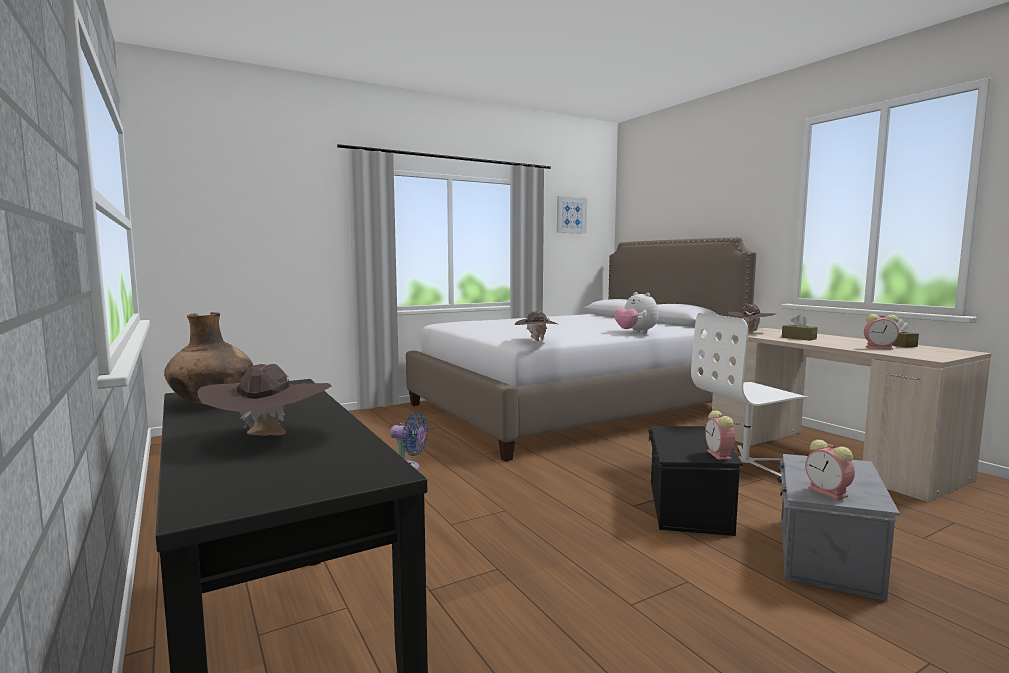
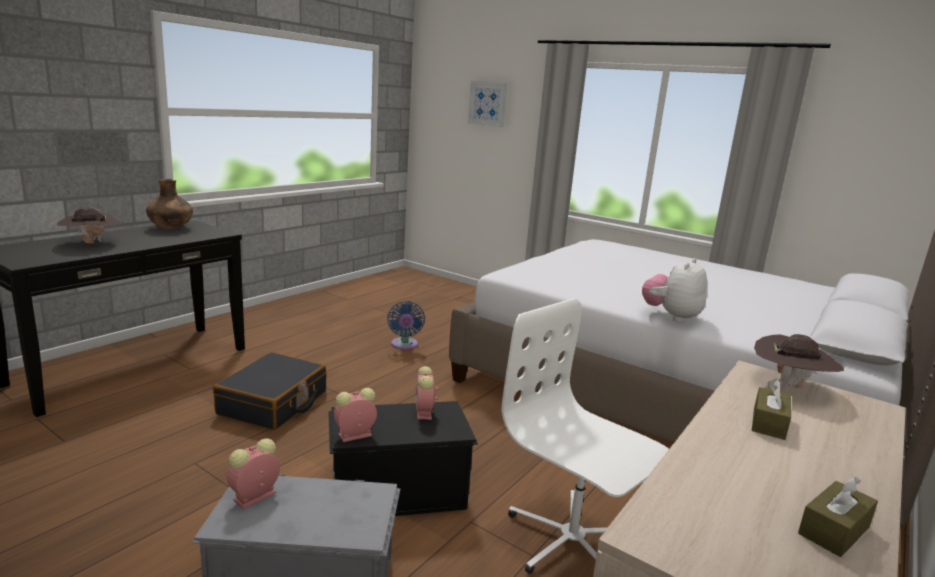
camera: 65 degrees right, 10 degrees up
brown hat [515,311,557,341] -> none
picture [557,196,587,234] -> picture moved to [468,81,507,127]
alarm clock [864,314,899,350] -> alarm clock moved to [416,366,438,420]
none -> black suitcase [213,352,326,430]

